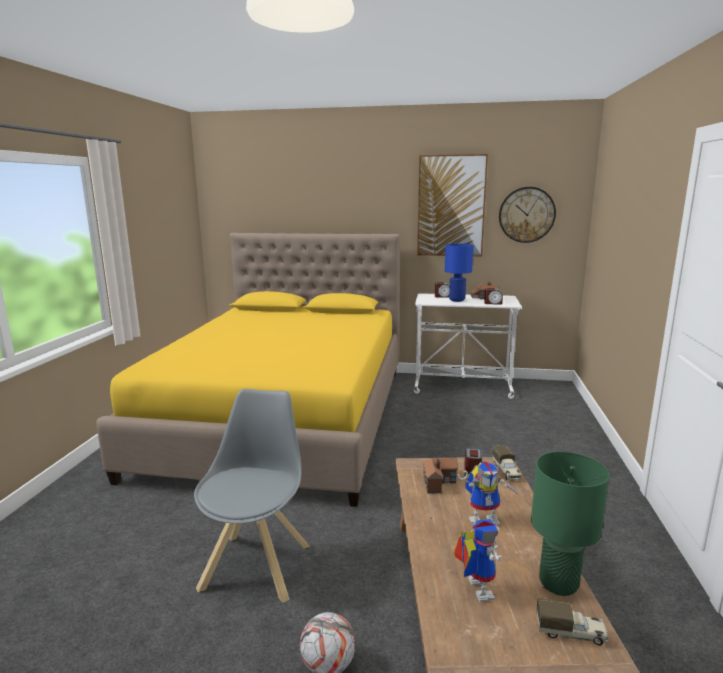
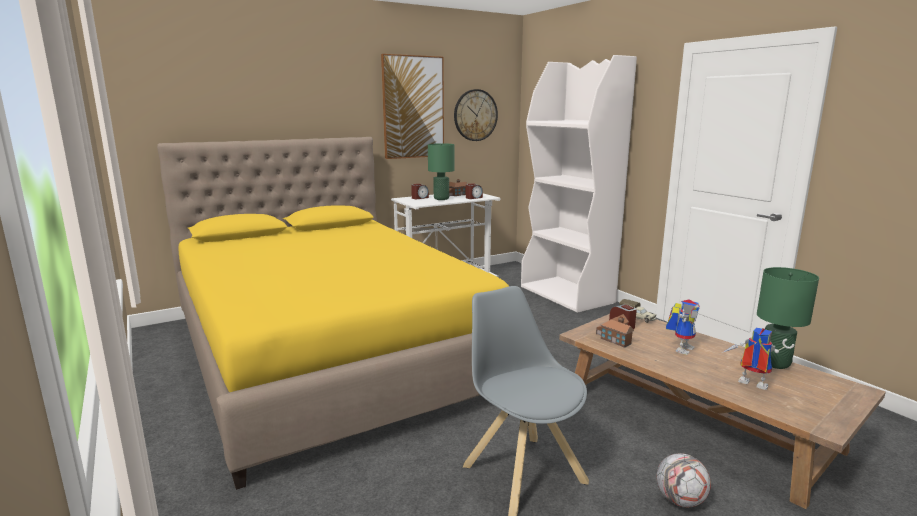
camera: 40 degrees left, 0 degrees up
blue table lamp [445,244,473,302] -> green table lamp [428,143,454,200]
toy truck [536,598,609,646] -> none
none -> white bookcase [521,55,637,313]

